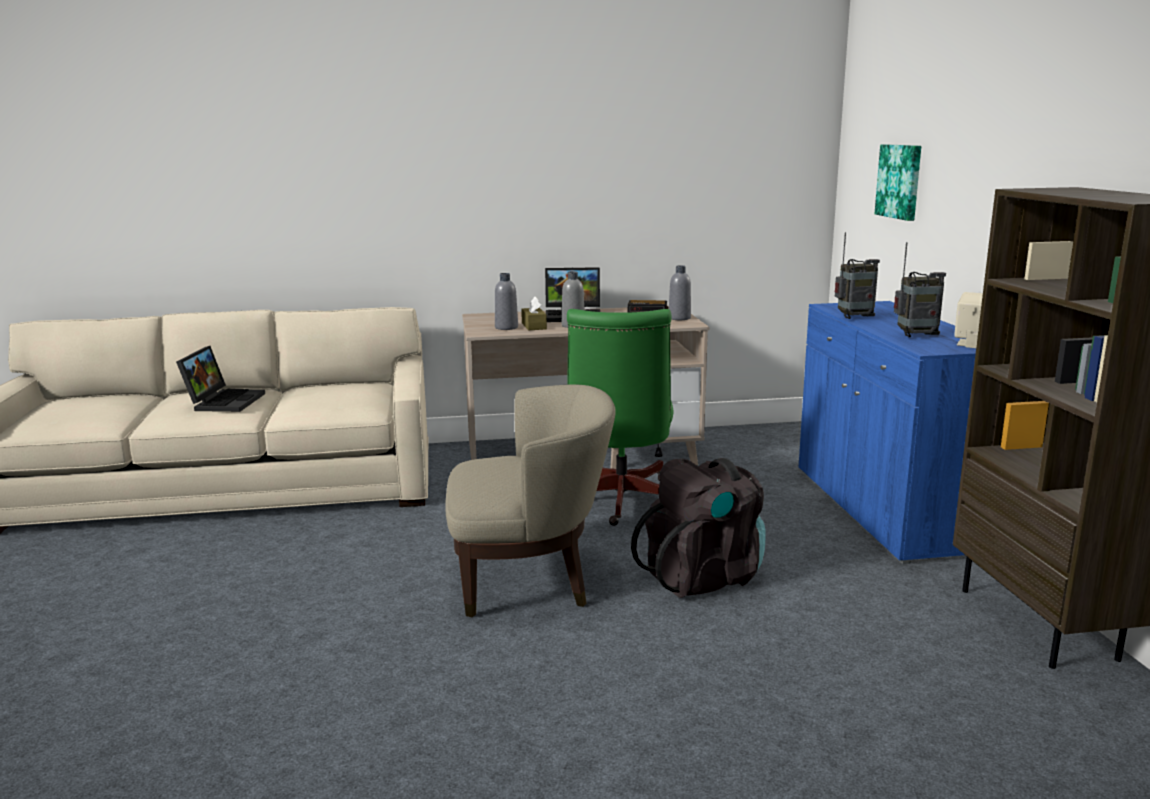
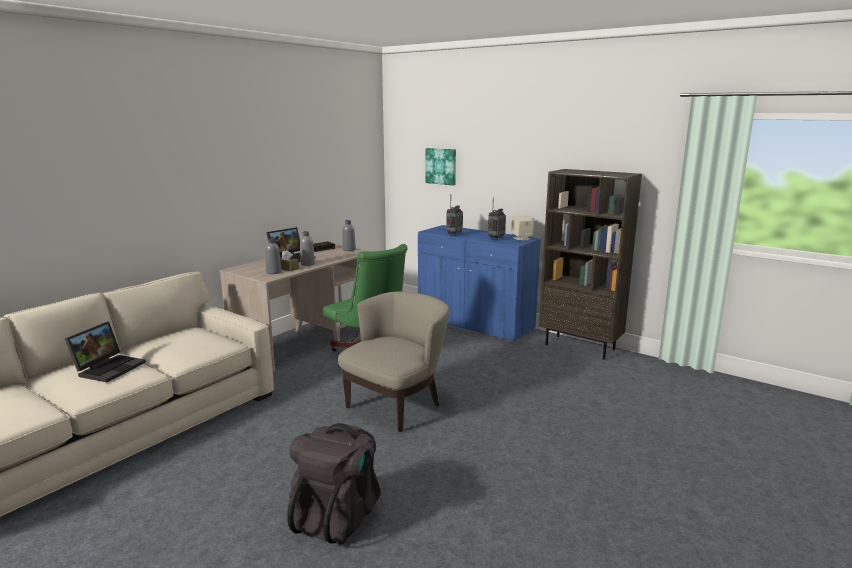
camera: 45 degrees left, 0 degrees up
laptop [176,346,265,412] -> laptop turned 60 degrees clockwise [65,322,146,382]
black backpack [631,458,766,598] -> black backpack moved to [287,423,380,545]

